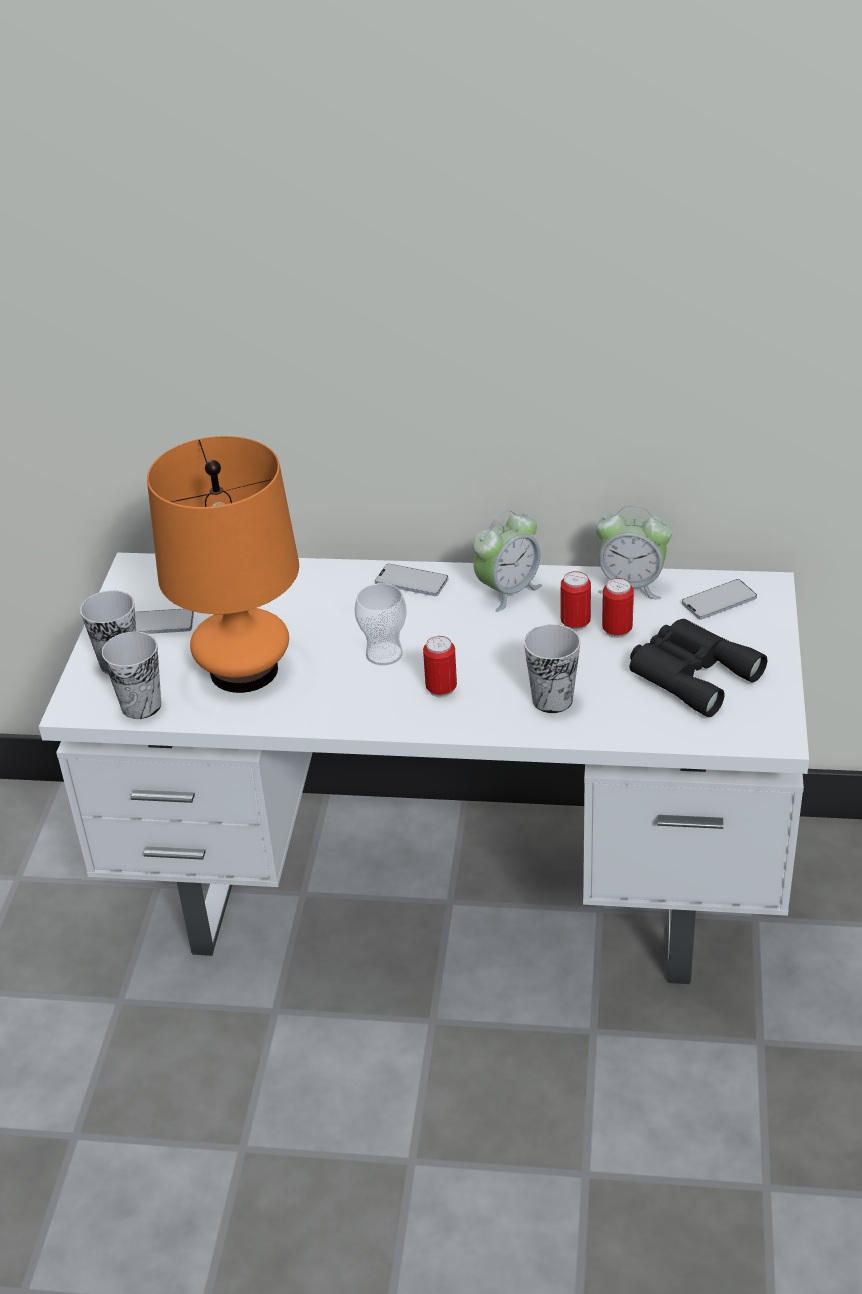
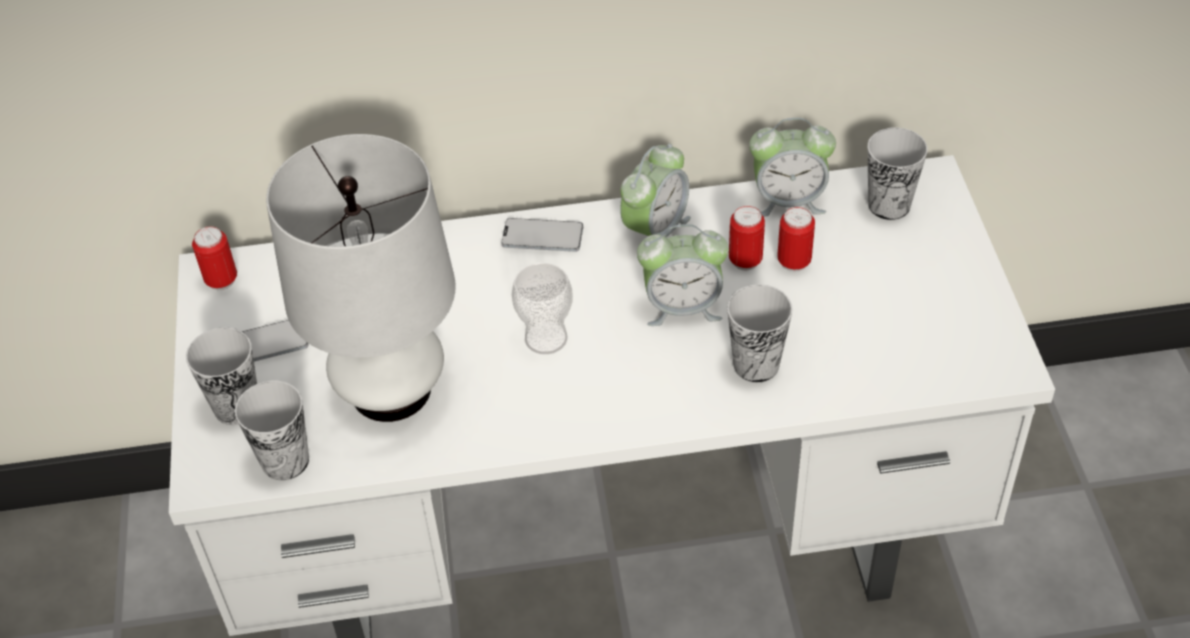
camera: 15 degrees left, 10 degrees up
orange table lamp [147,436,299,693] -> white table lamp [266,134,456,422]
can [423,636,457,698] -> can moved to [192,227,237,290]
black binoculars [630,619,767,717] -> none
phone [682,579,757,620] -> cup [868,127,928,220]
none -> alarm clock [637,224,729,326]

